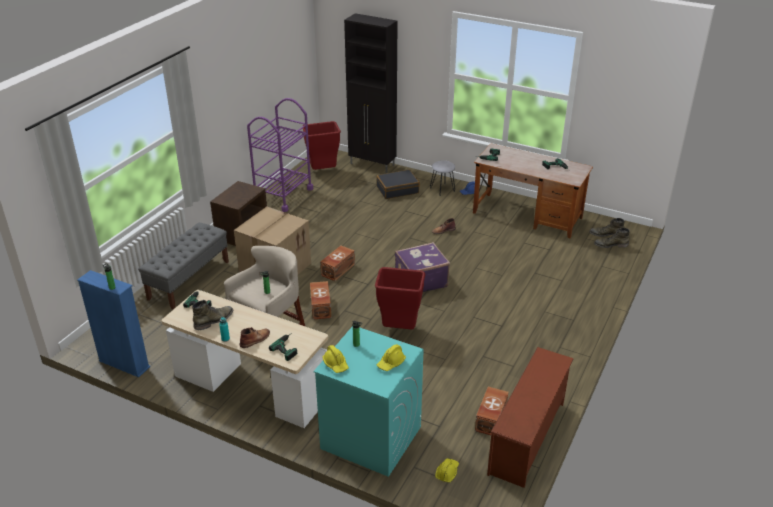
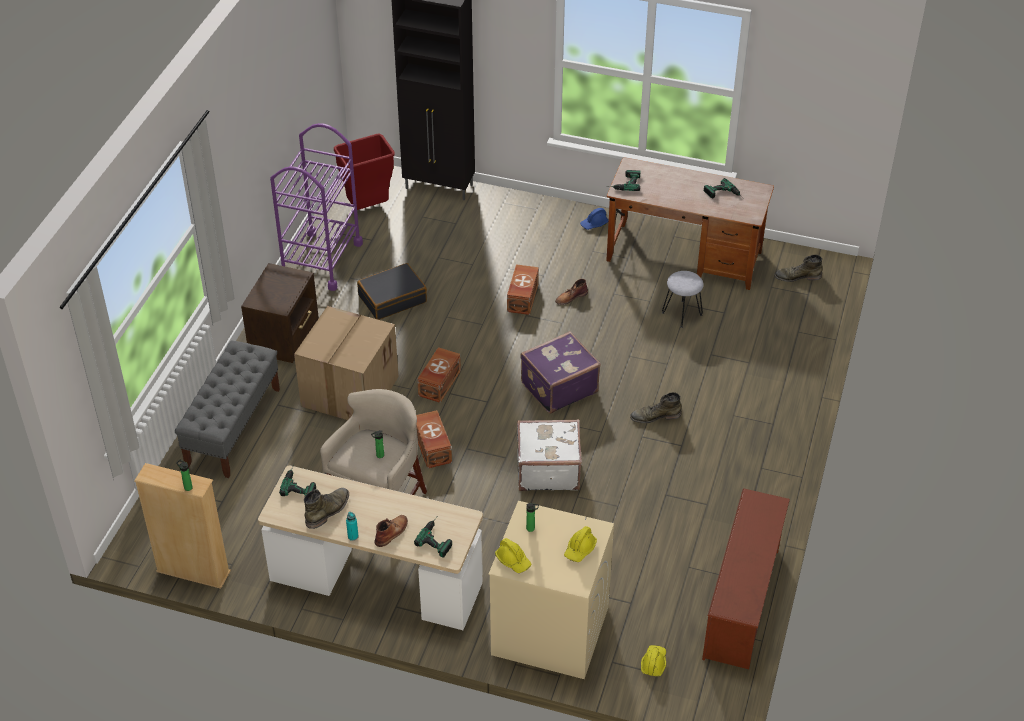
camera: 10 degrees left, 10 degrees up
blue bookcase [77,270,150,377] -> beige bookcase [134,463,231,589]
turquoise washing machine [314,326,424,477] -> beige washing machine [489,501,614,679]
red trash can [375,267,425,330] -> white suitcase [517,419,582,491]
black suitcase [376,170,420,199] -> black suitcase moved to [357,263,427,320]
grey stool [430,160,455,196] -> grey stool moved to [662,271,703,328]
brown storage box [475,387,509,435] -> brown storage box moved to [507,264,539,315]
green boot [594,228,630,248] -> green boot moved to [630,392,682,423]

